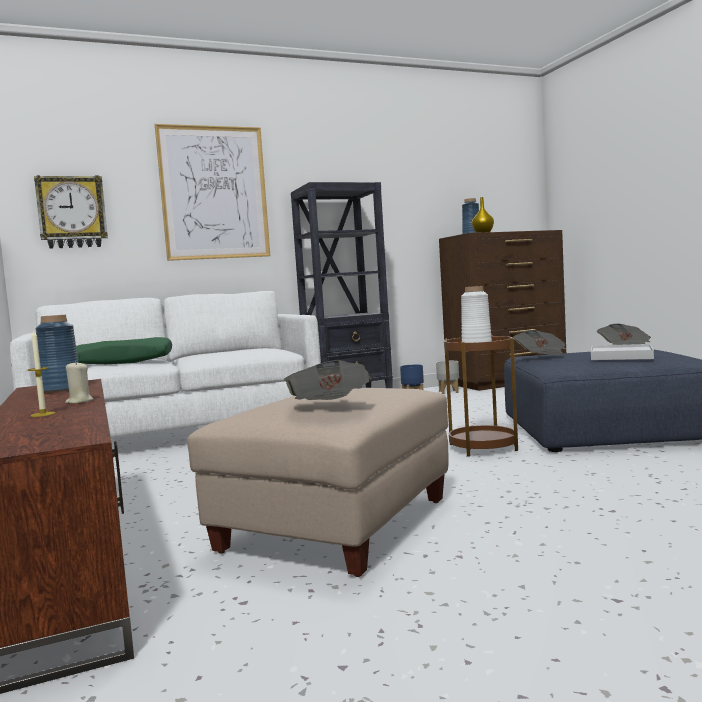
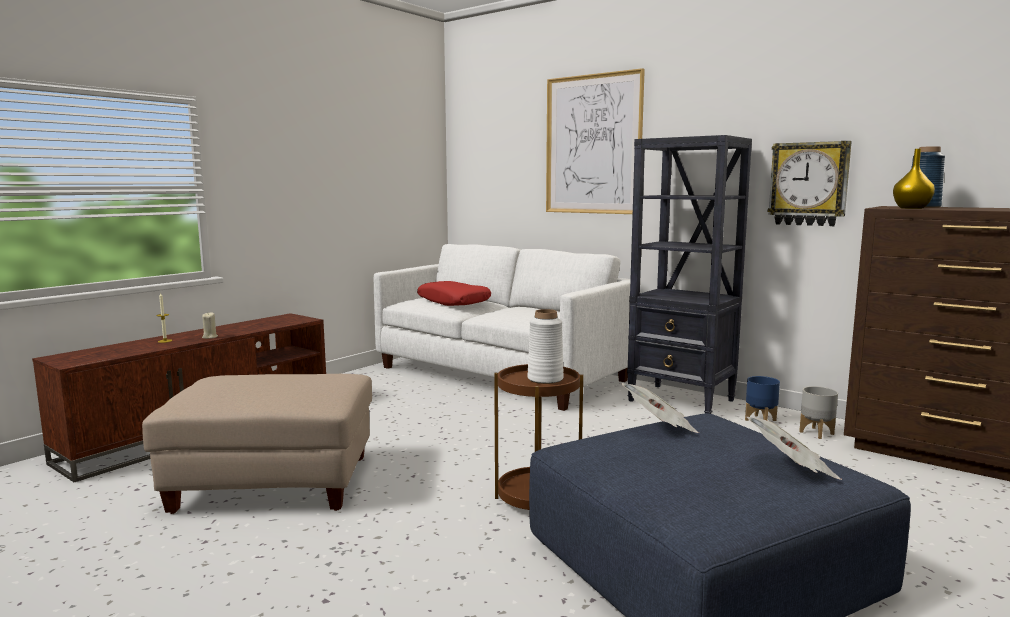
camera: 60 degrees right, 5 degrees up
wall clock [34,175,108,249] -> wall clock moved to [768,141,852,226]
blue vase [35,315,79,393] -> none
green pillow [76,337,172,364] -> red pillow [417,281,491,306]
newspaper [284,360,372,400] -> none
white tray [591,344,654,360] -> none

